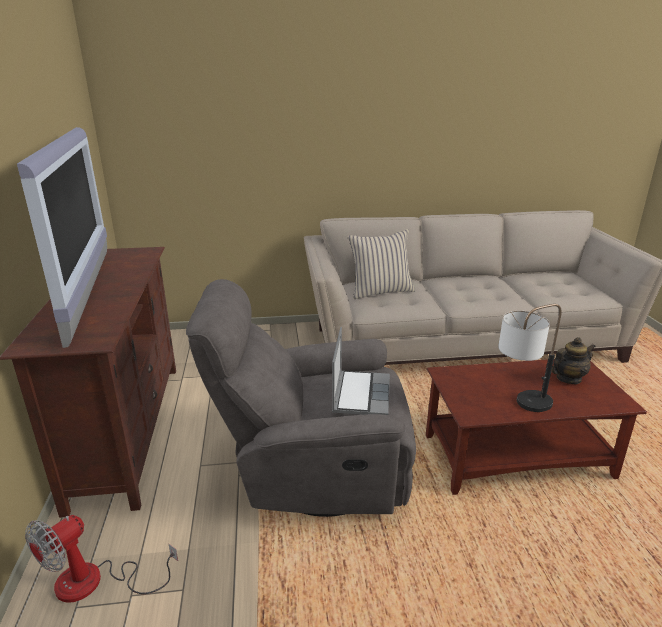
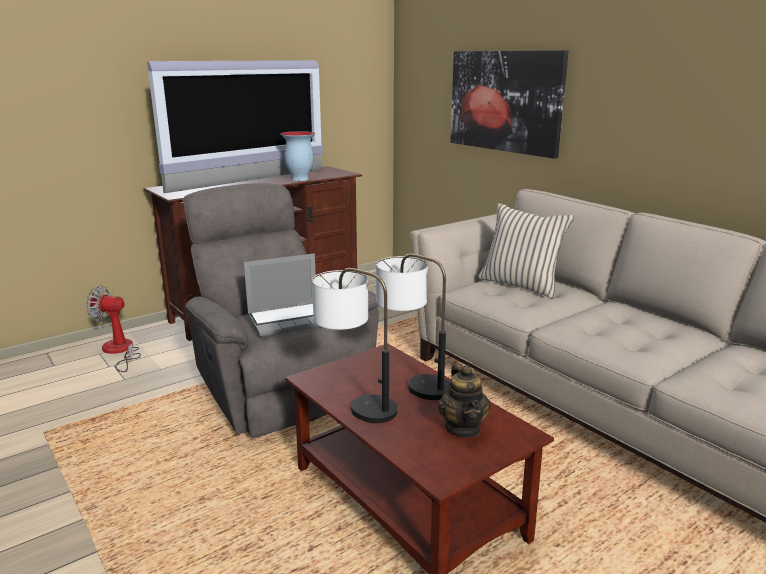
camera: 60 degrees right, 5 degrees down
teapot [552,337,596,384] -> teapot turned 45 degrees clockwise [438,364,491,438]
none -> vase [281,131,315,181]
none -> table lamp [376,254,450,400]
none -> picture [450,50,569,159]

